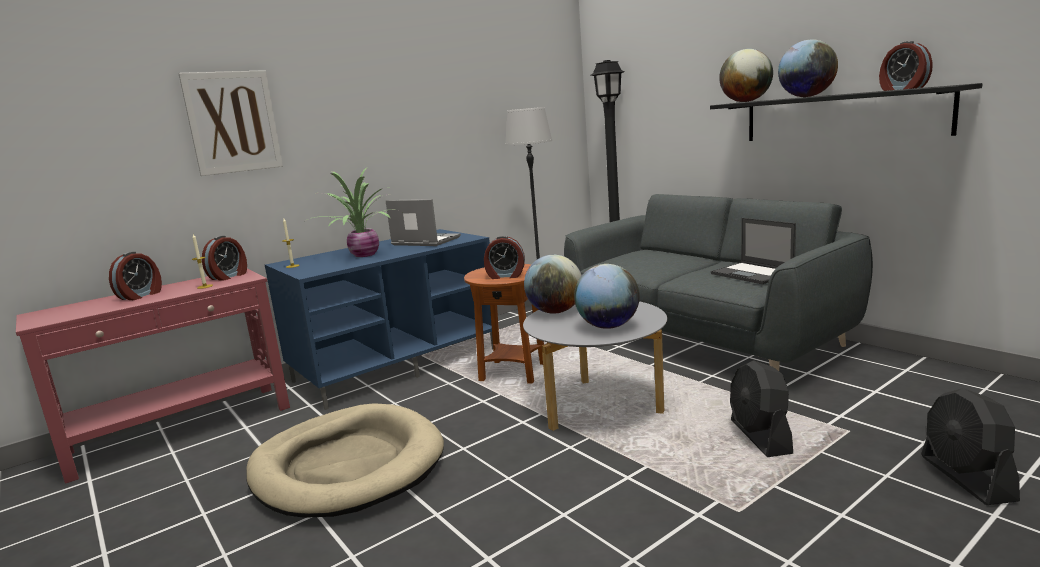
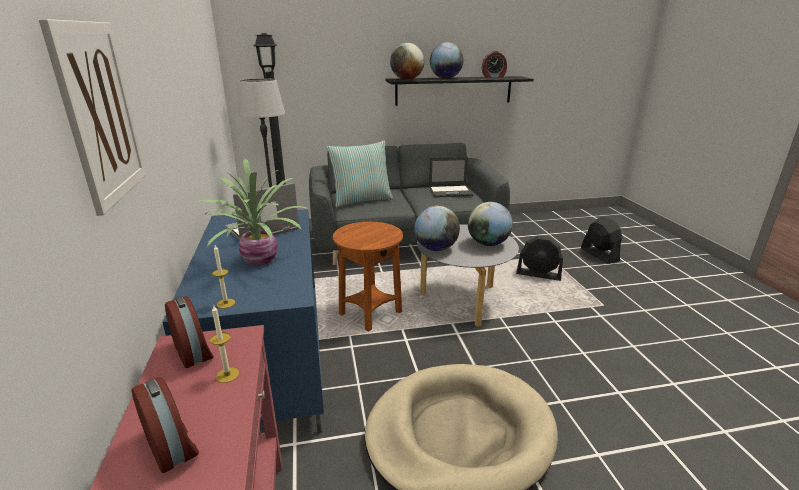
camera: 65 degrees left, 10 degrees up
alarm clock [484,236,525,279] -> none
black fan [921,388,1020,505] -> black fan turned 135 degrees counterclockwise [581,217,623,264]
none -> pillow [327,140,393,207]

